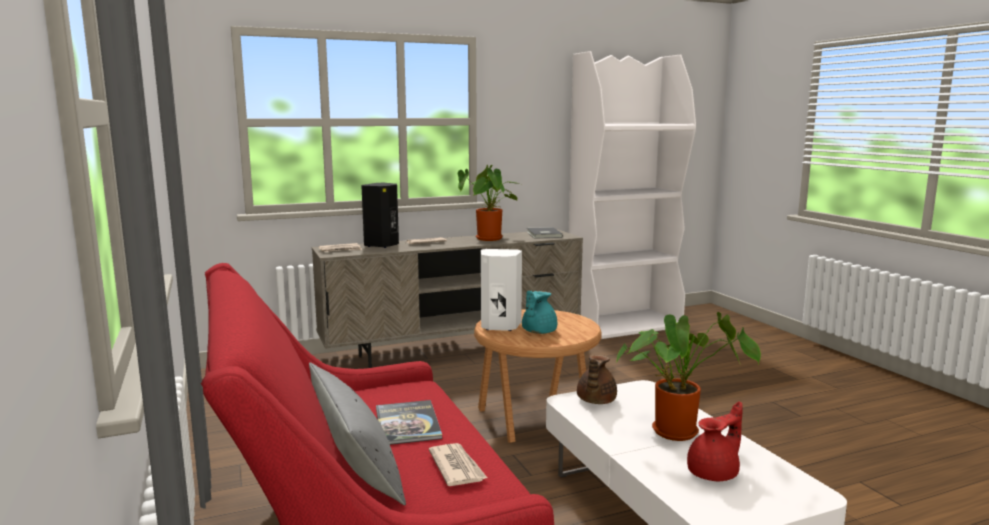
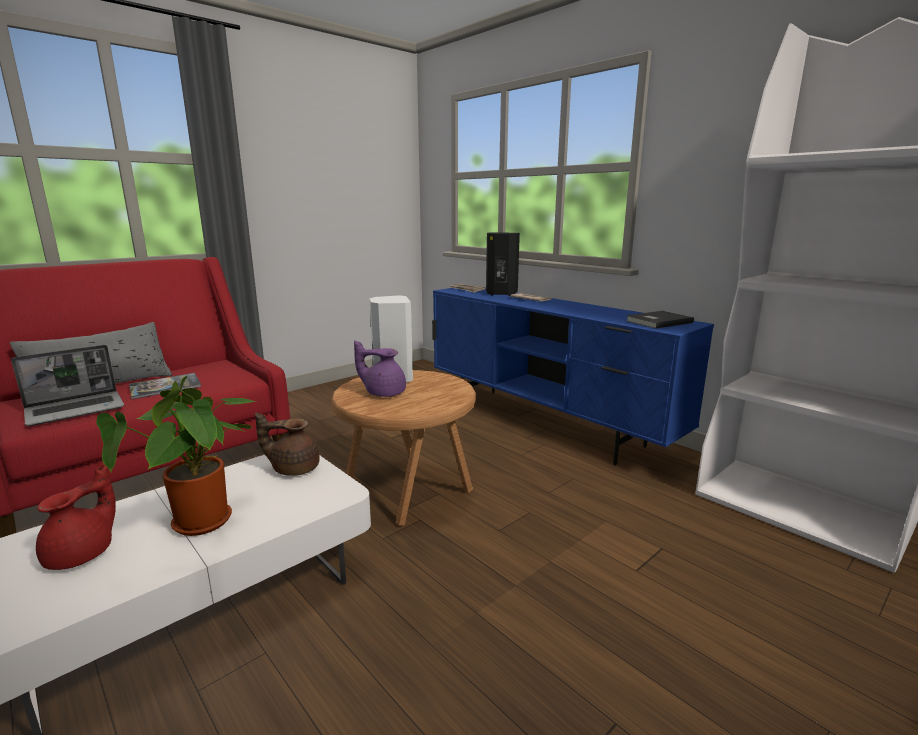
camera: 70 degrees right, 5 degrees up
beige tv stand [312,230,583,368] -> blue tv stand [432,288,714,465]
newspaper [429,443,487,486] -> laptop [11,345,125,426]
potted plant [457,165,519,241] -> none
turquoise teapot [522,291,557,334] -> purple teapot [354,340,406,397]
red teapot [687,401,743,481] -> red teapot turned 105 degrees counterclockwise [36,463,116,570]

